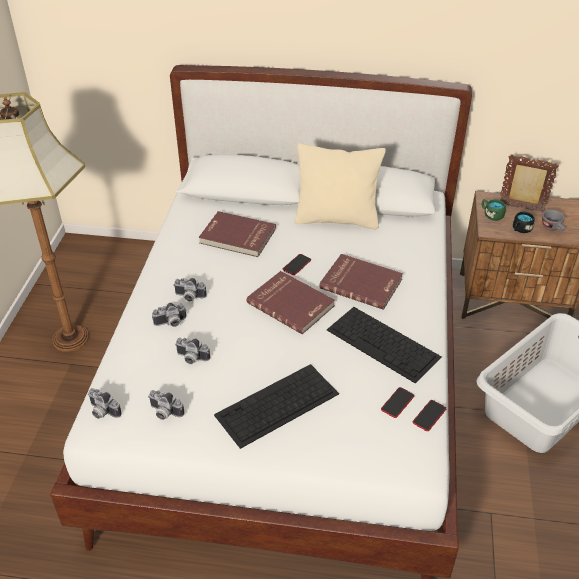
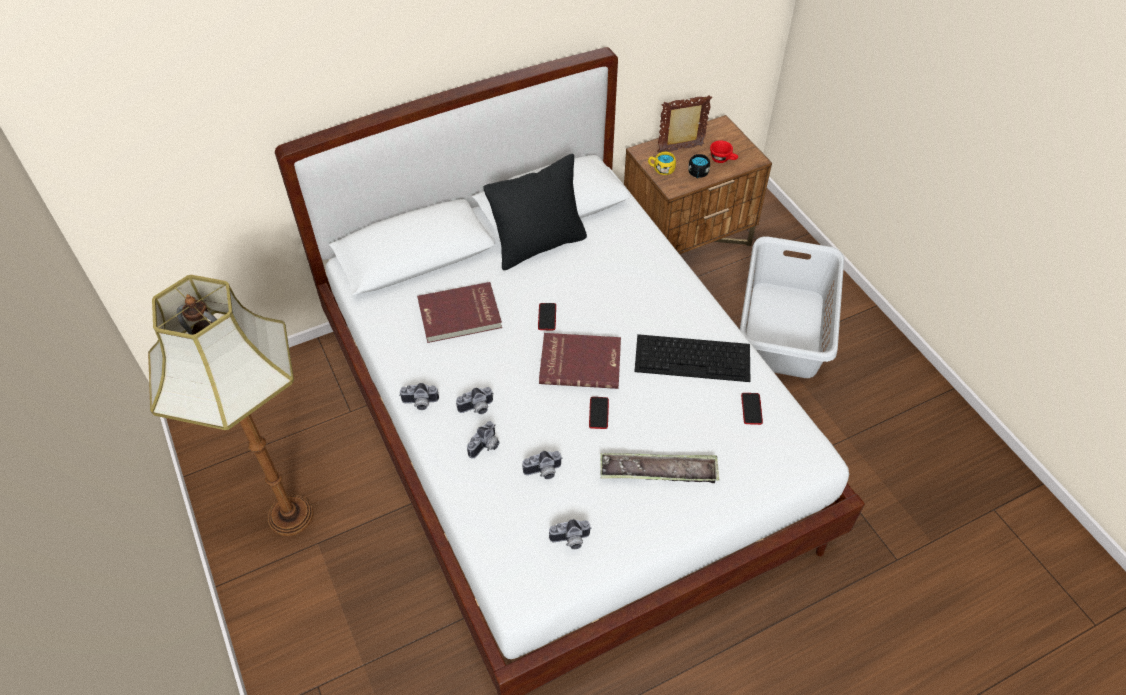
camera: 35 degrees left, 10 degrees up
camera [88,388,122,419] -> camera moved to [399,383,439,410]
keyboard [214,364,339,449] -> tray [600,453,719,483]
beige pillow [295,143,386,229] -> black pillow [483,154,587,270]
red book [319,254,403,310] -> none
phone [413,400,446,431] -> phone moved to [589,397,609,429]
green mug [482,199,506,221] -> yellow mug [648,152,676,175]
grey cup [542,210,565,231] -> red cup [710,140,738,163]

